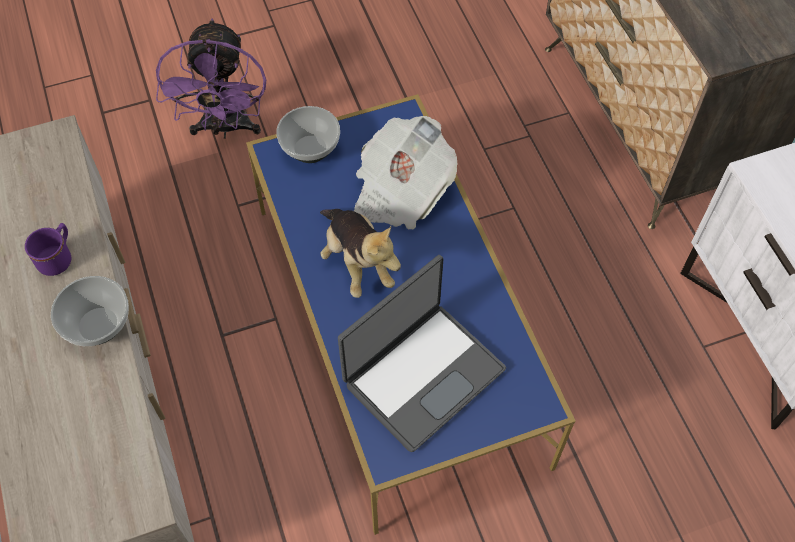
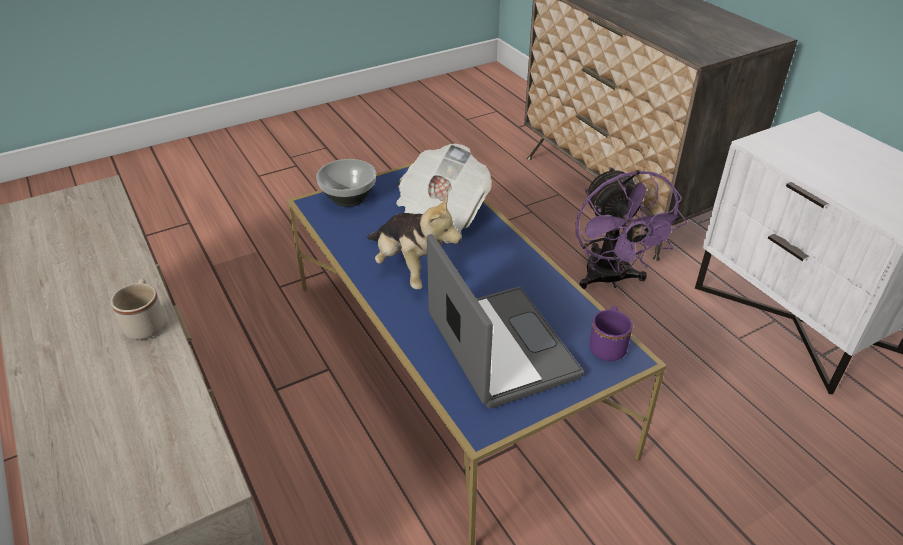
camera: 10 degrees left, 20 degrees down
purple mug [25,223,71,276] -> purple mug moved to [590,306,632,361]
bowl [51,276,129,346] -> beige mug [111,279,165,340]
purple fan [156,18,266,139] -> purple fan moved to [576,167,687,289]
laptop [338,255,506,452] -> laptop turned 60 degrees counterclockwise [427,234,584,409]

